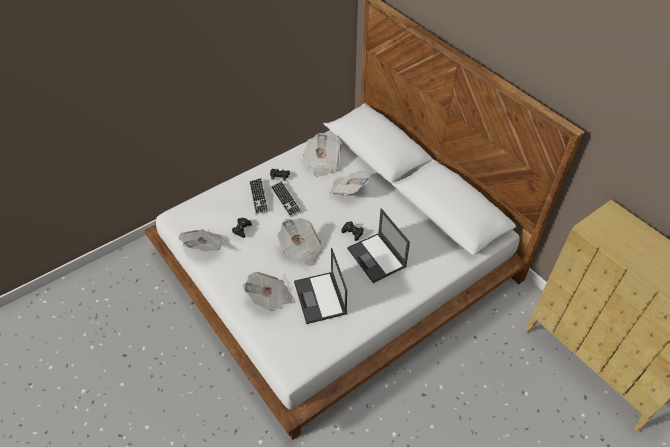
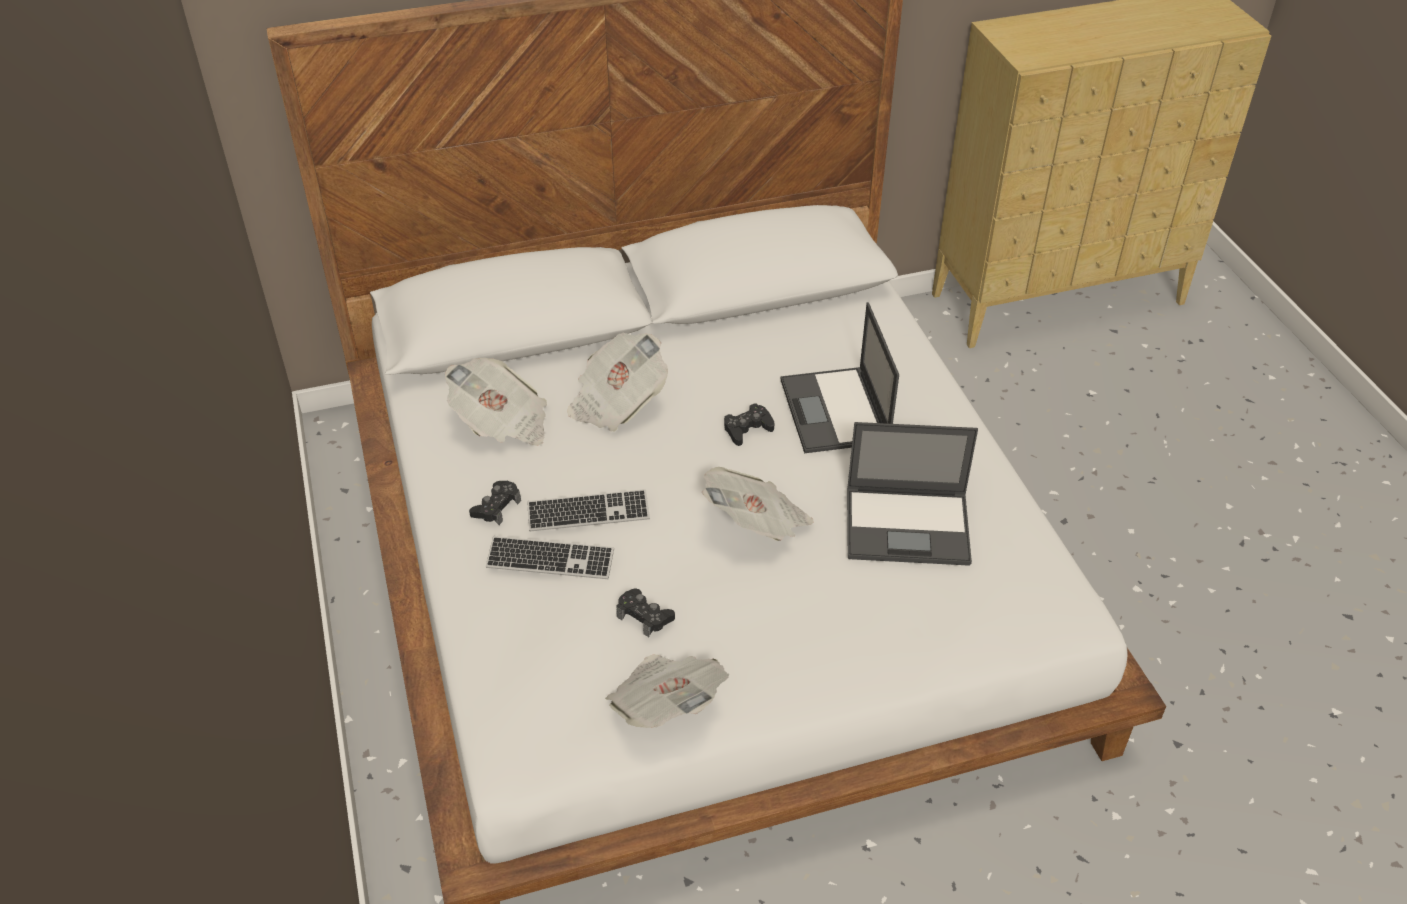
camera: 70 degrees left, 5 degrees down
newspaper [243,272,295,311] -> none
laptop [347,208,410,283] -> laptop turned 90 degrees clockwise [781,302,899,453]

